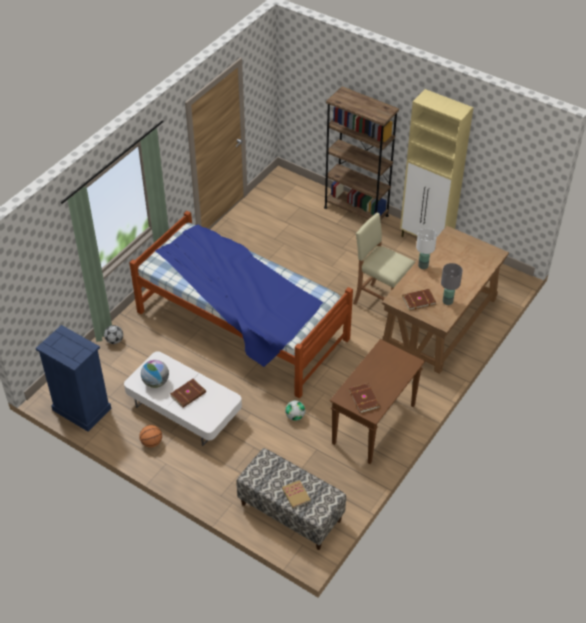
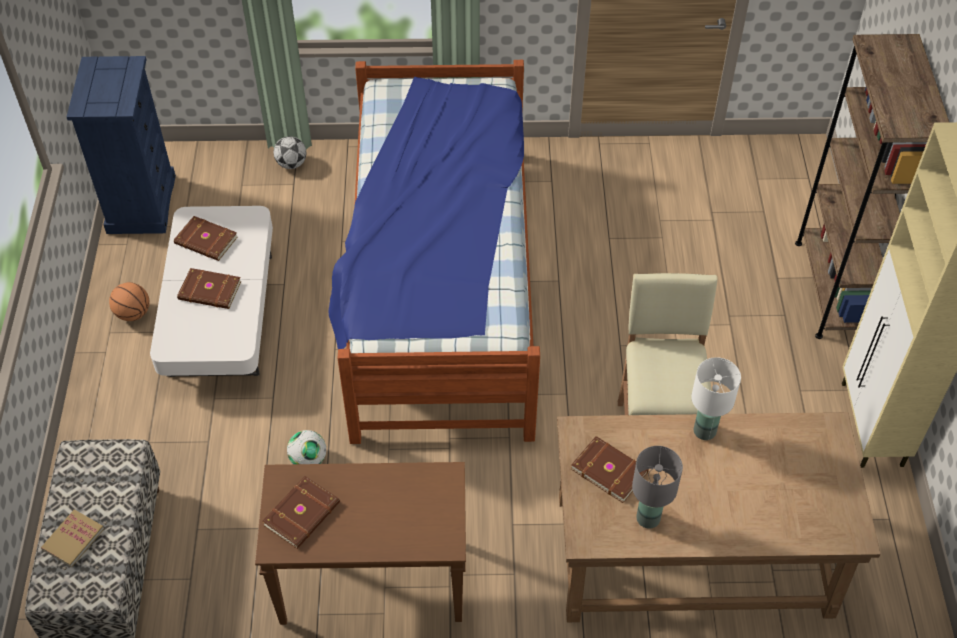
camera: 55 degrees right, 5 degrees up
globe [141,360,169,388] -> brown book [174,216,238,261]

